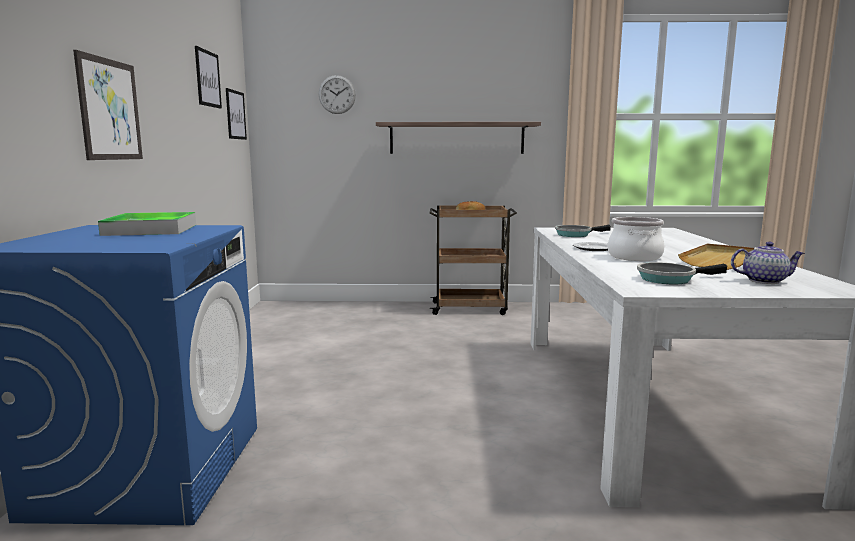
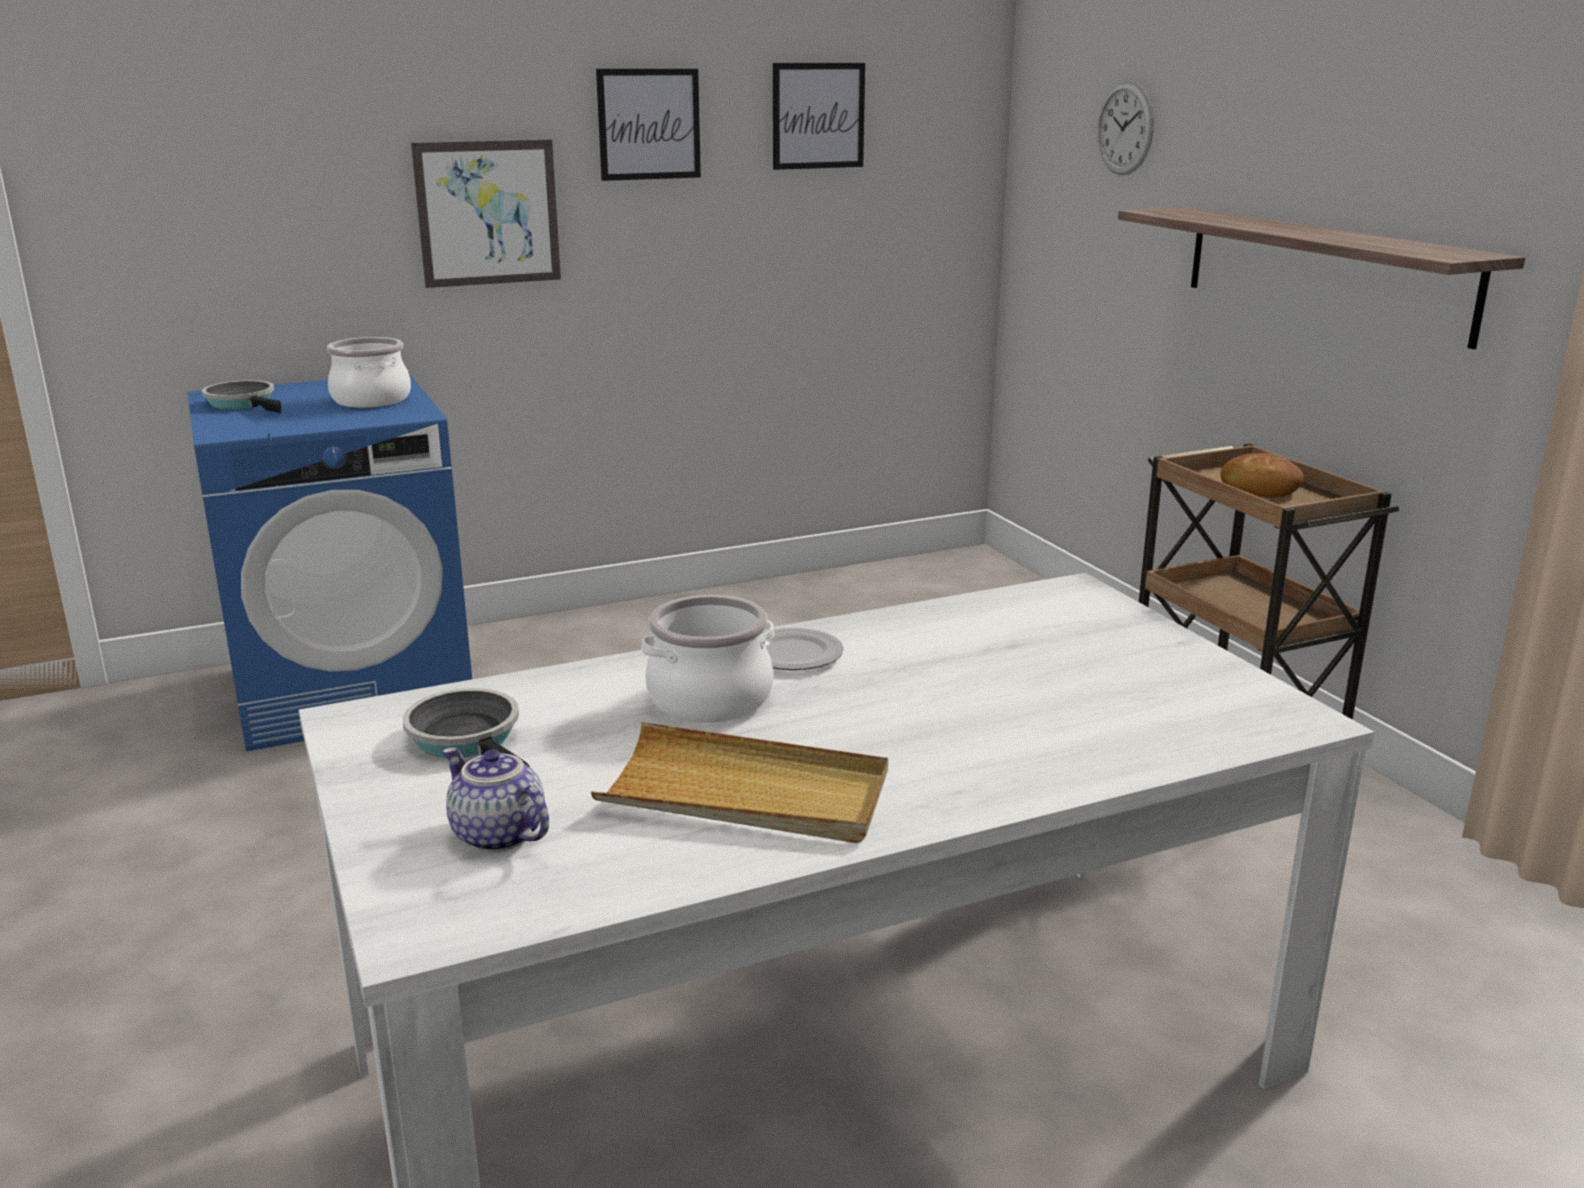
camera: 65 degrees right, 10 degrees up
tray [98,212,196,236] -> cooking pot [327,337,411,408]
picture [226,88,247,140] -> picture moved to [596,69,701,181]
frying pan [555,225,611,237] -> frying pan moved to [202,380,281,413]
teapot [731,242,805,284] -> teapot turned 150 degrees clockwise [443,747,549,852]

